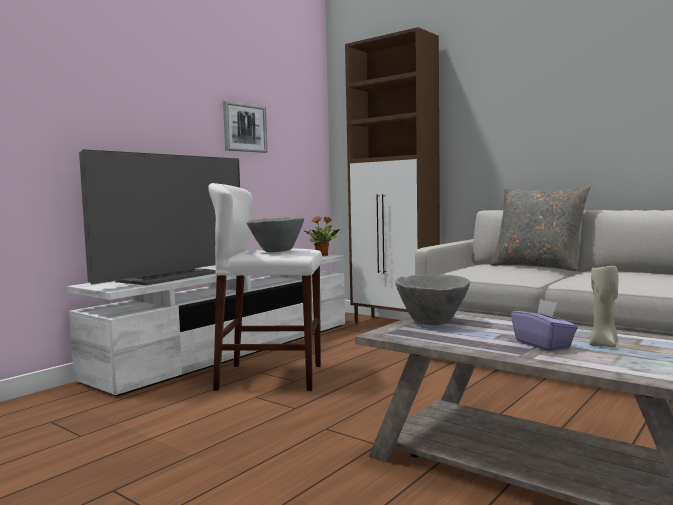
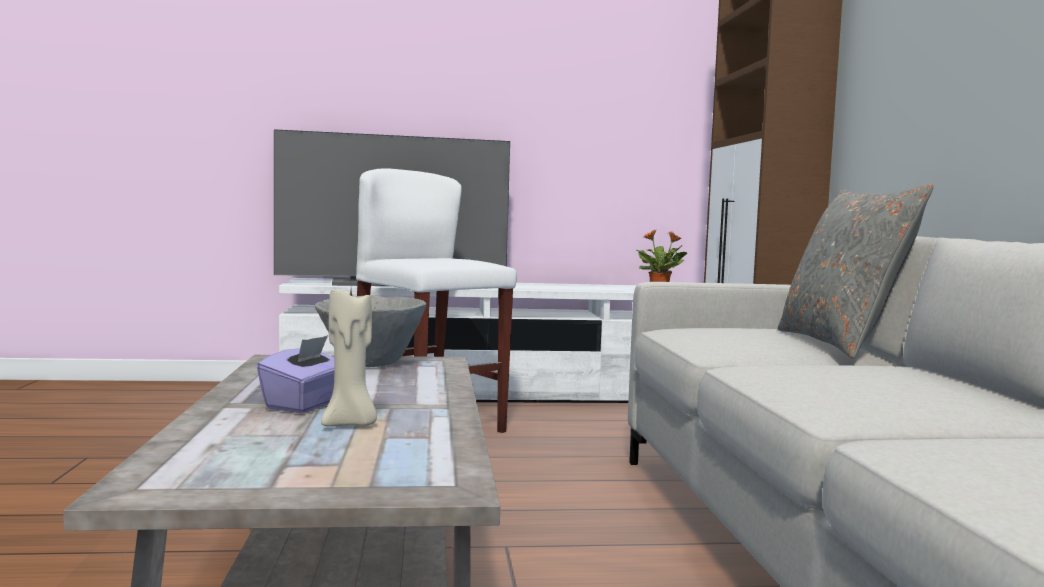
camera: 45 degrees right, 0 degrees up
picture [223,101,267,153] -> none
grey bowl [247,217,304,252] -> none

